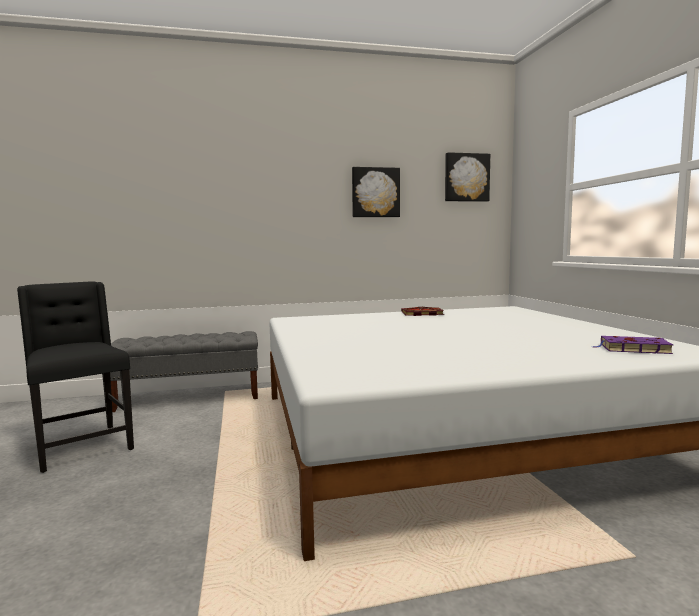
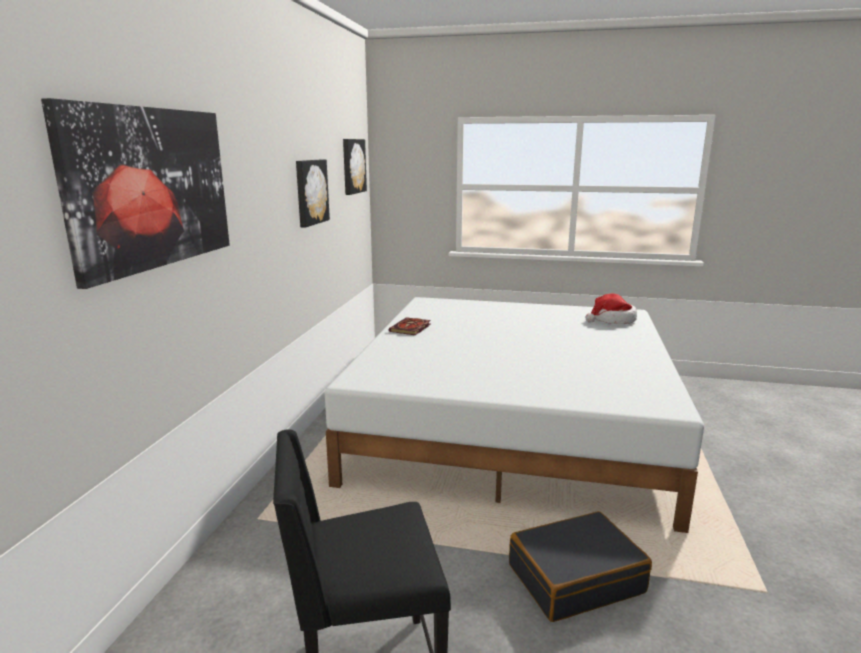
camera: 65 degrees left, 10 degrees up
grey bench [110,331,258,412] -> none
purple book [592,336,673,354] -> hat [586,294,637,324]
none -> picture [41,98,230,289]
none -> black suitcase [509,511,652,622]

